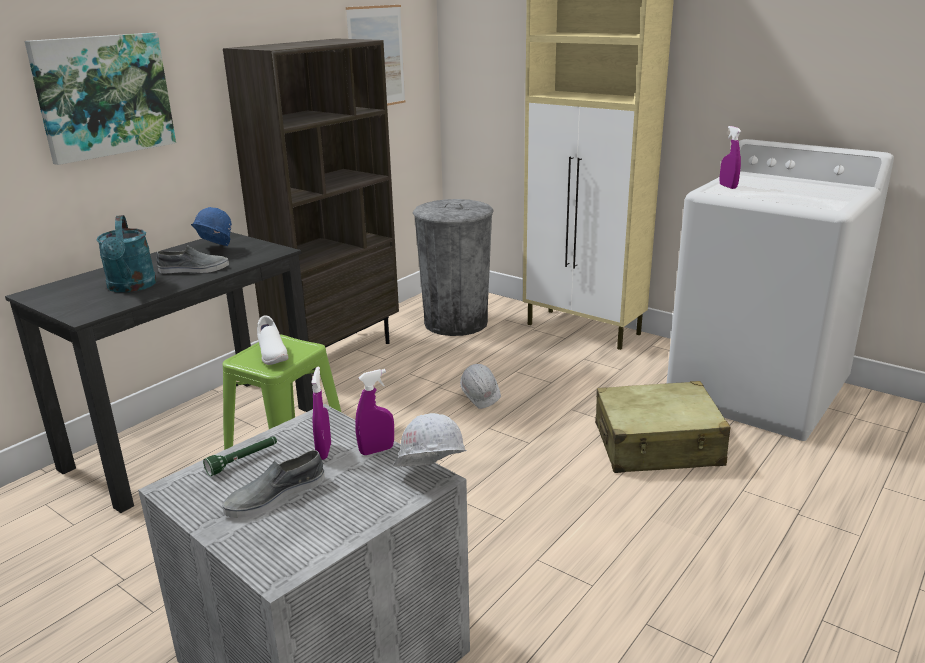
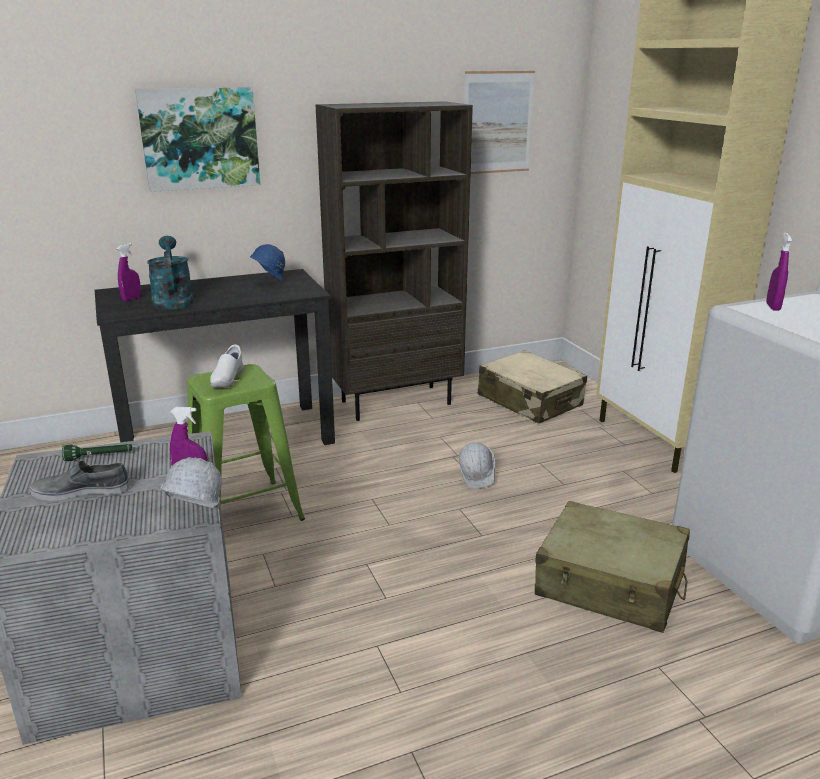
camera: 30 degrees right, 0 degrees up
turquoise watering can [97,215,157,293] -> turquoise watering can turned 150 degrees clockwise [147,236,193,310]
grey shoe [156,245,229,273] -> none
purple spray bottle [311,366,331,460] -> purple spray bottle moved to [117,243,141,302]
grey trash can [413,199,494,336] -> beige suitcase [478,350,587,424]

